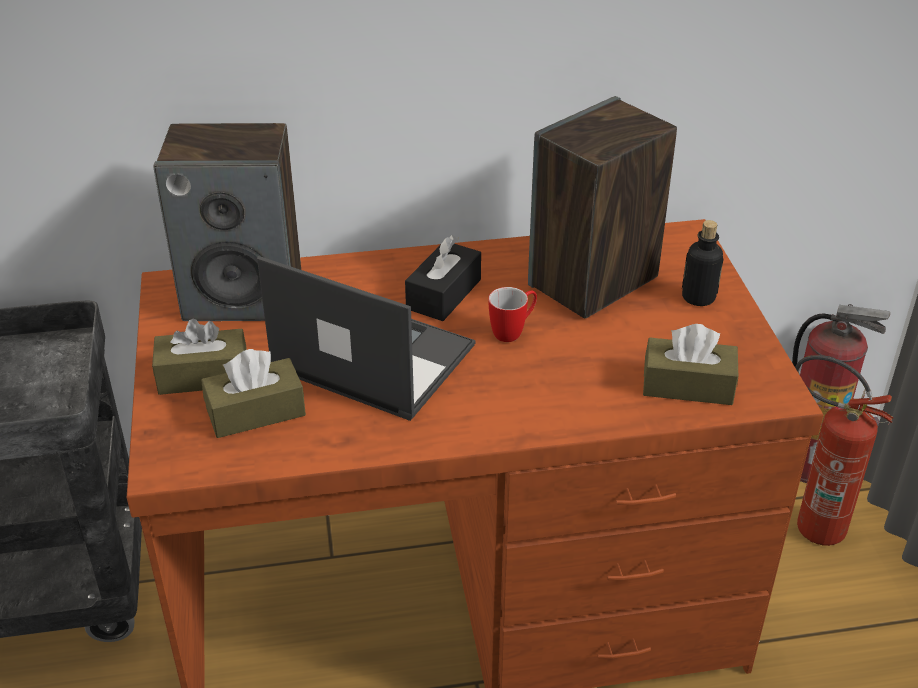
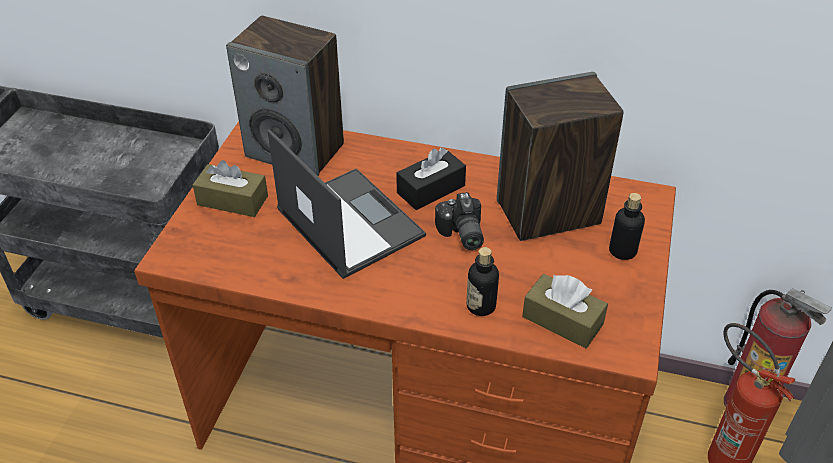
camera: 25 degrees right, 5 degrees up
brown tissue box [201,349,306,438] -> none
mug [488,287,537,342] -> camera [435,192,484,250]
none -> bottle [466,247,499,316]

